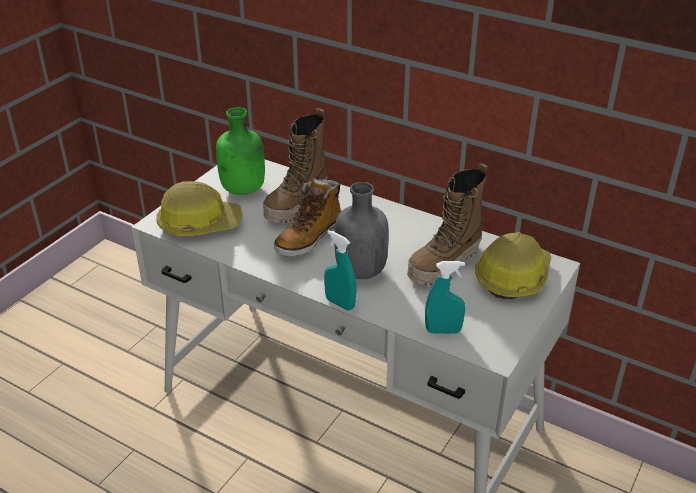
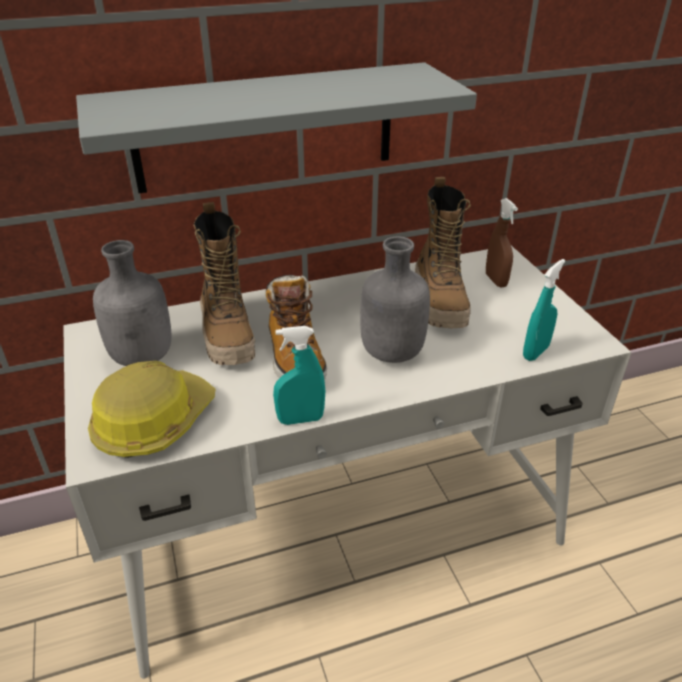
camera: 50 degrees left, 0 degrees up
green bottle [216,107,265,195] -> grey bottle [93,240,172,366]
turquoise spray bottle [324,230,356,310] -> turquoise spray bottle moved to [273,326,326,425]
hard hat [475,232,551,299] -> brown spray bottle [486,198,518,287]
none -> grey shelf [76,62,477,193]

